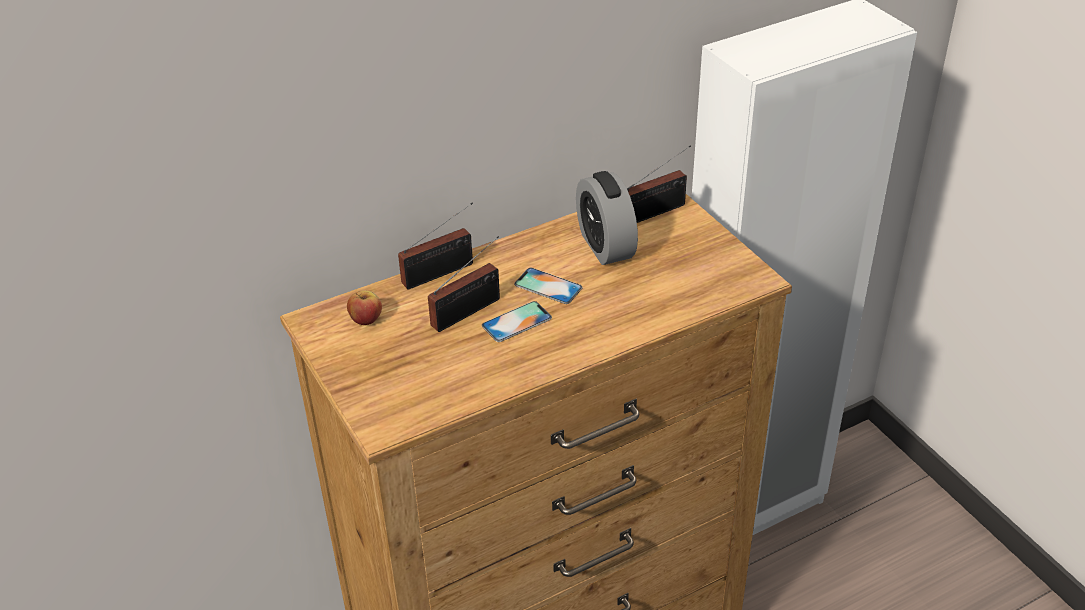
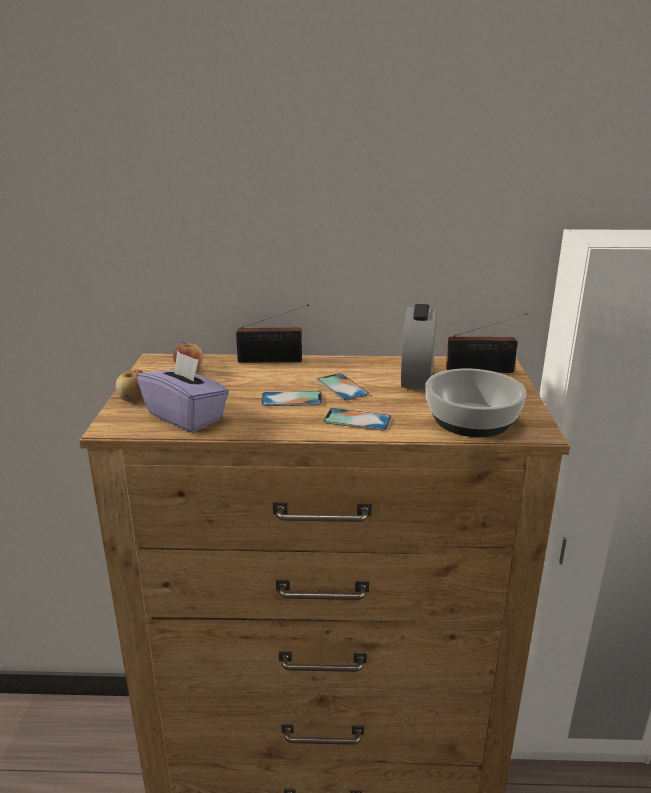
camera: 30 degrees right, 15 degrees down
radio [428,236,500,332] -> none
none -> apple [116,370,144,402]
none -> purple tissue box [137,351,229,432]
none -> phone [323,408,392,431]
none -> bowl [425,368,526,437]

